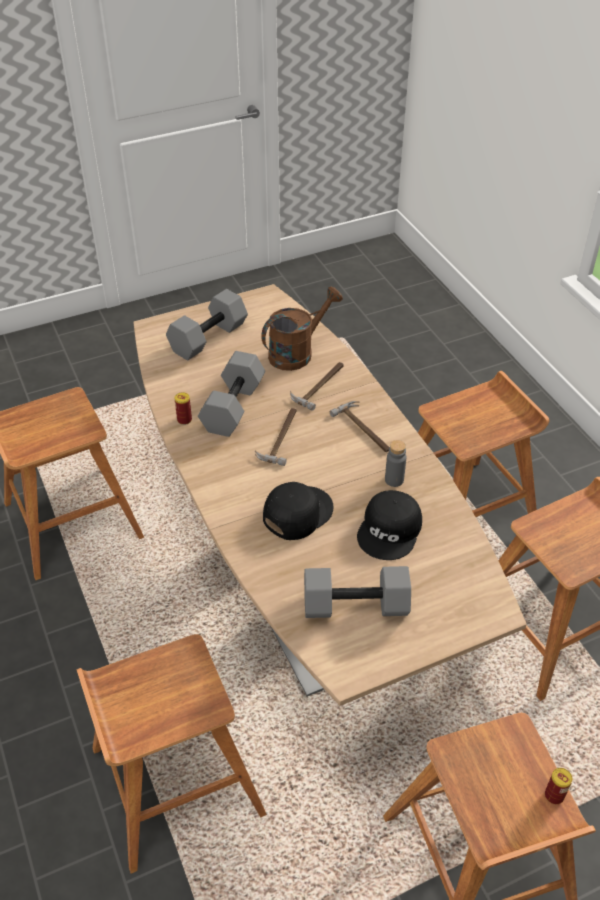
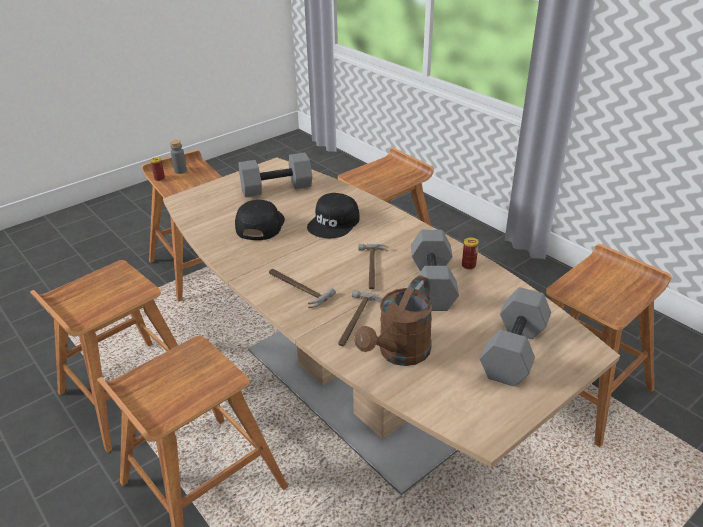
camera: 165 degrees right, 10 degrees down
grey bottle [385,440,407,487] -> grey bottle moved to [170,140,187,174]

